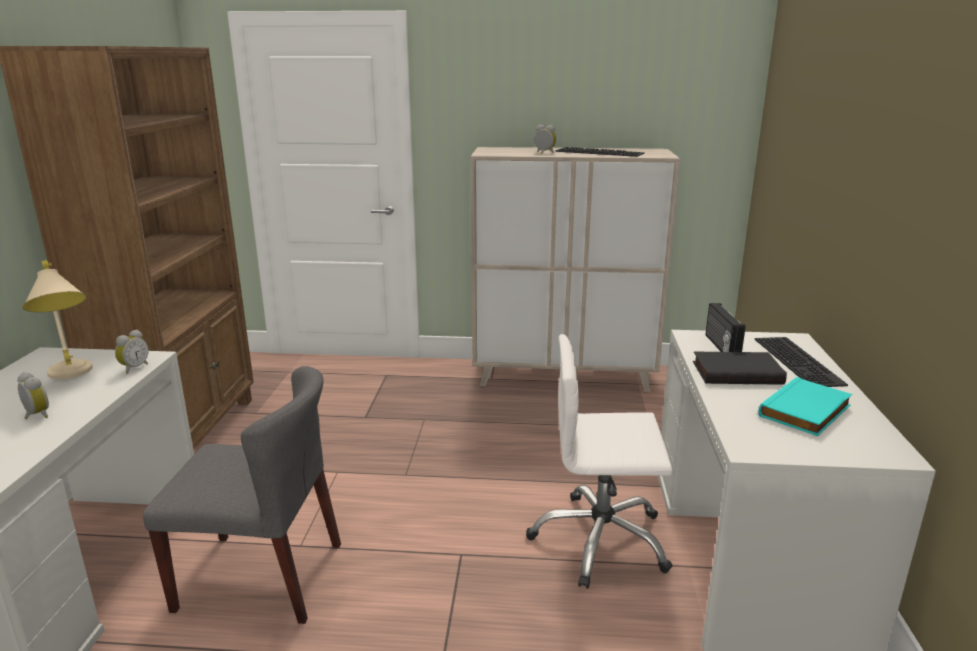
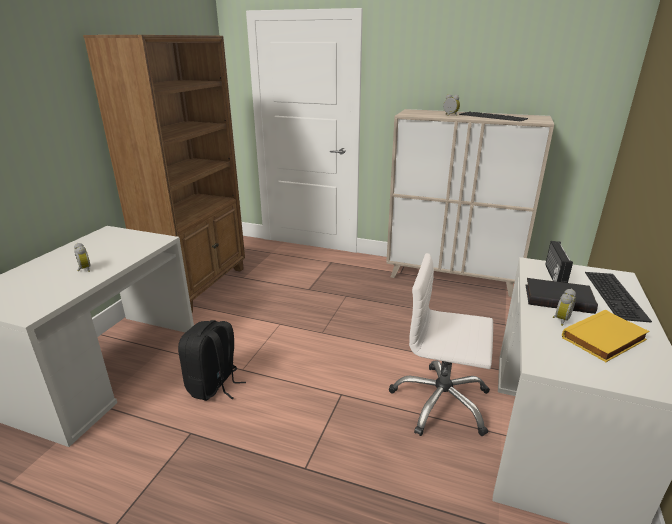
camera: 15 degrees right, 5 degrees up
beige table lamp [22,260,93,379] -> none
alarm clock [115,330,149,373] -> alarm clock moved to [553,289,576,326]
grey chair [143,366,341,624] -> black backpack [178,320,246,401]
turquoise book [758,377,852,436] -> yellow book [562,310,649,362]

